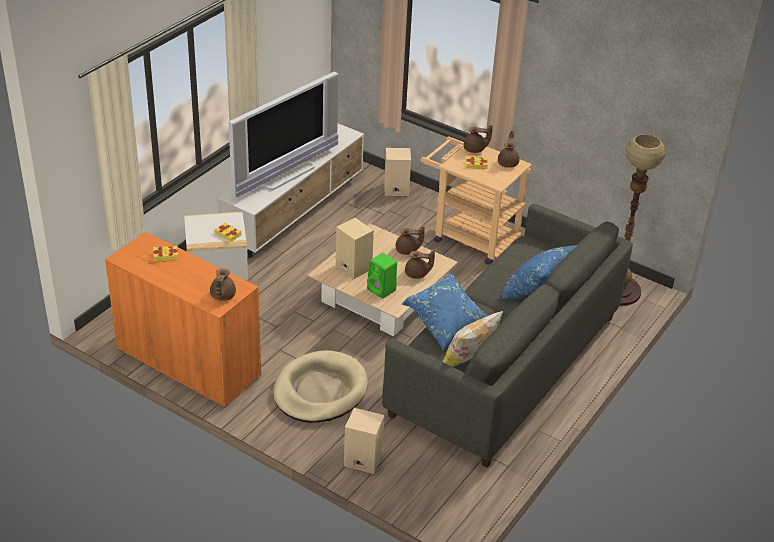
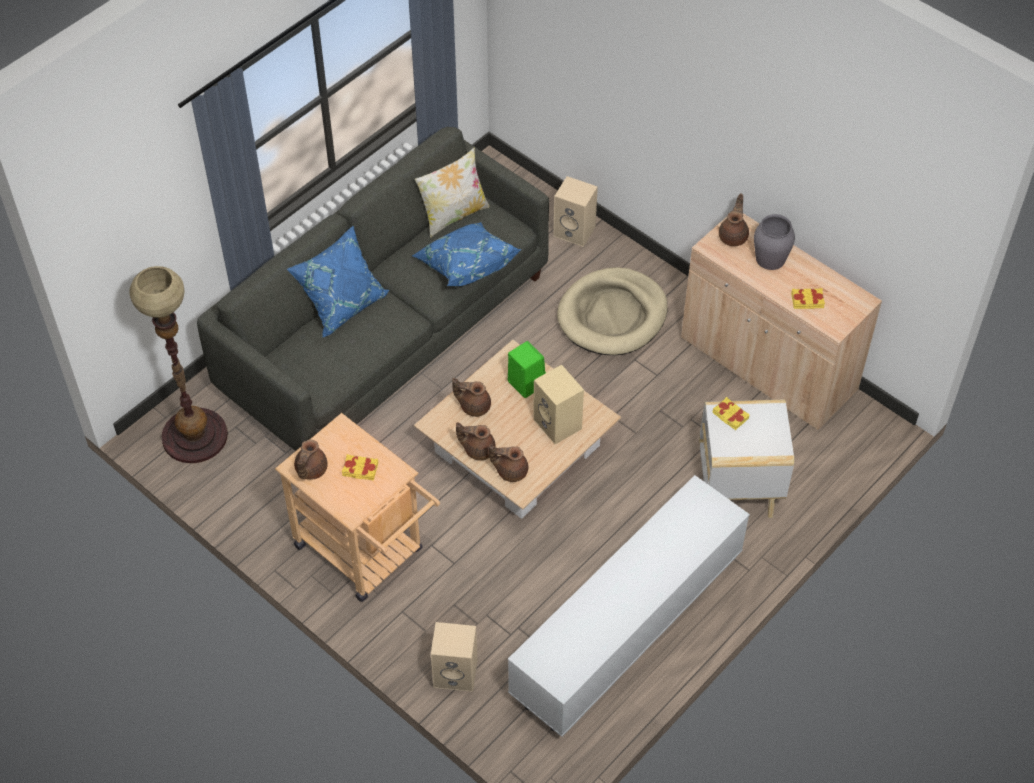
camera: 170 degrees left, 15 degrees up
orange cabinet [105,232,261,408] -> beige cabinet [681,213,882,430]
television [228,71,338,198] -> none
brown teapot [464,125,493,153] -> brown teapot moved to [489,444,528,482]
none -> grey vase [754,214,795,270]

